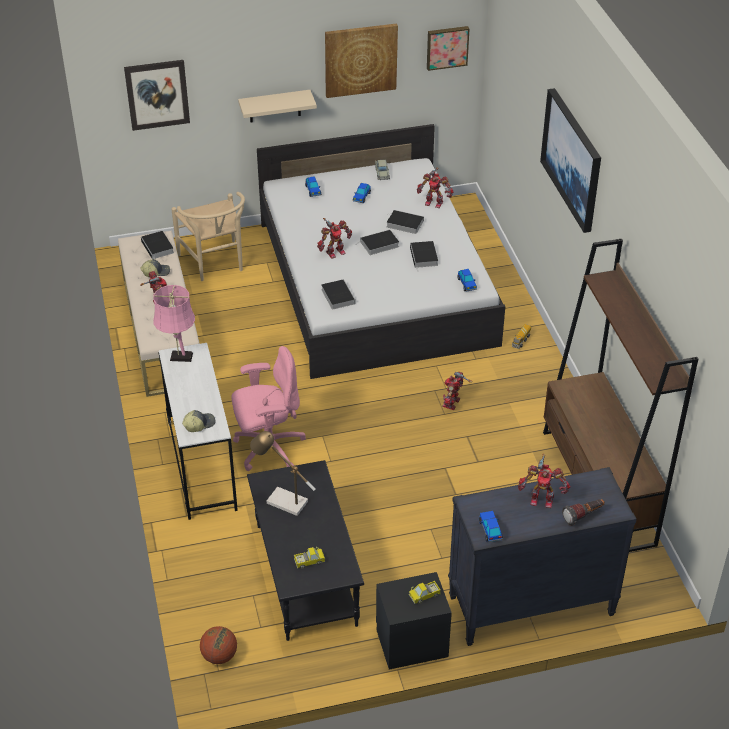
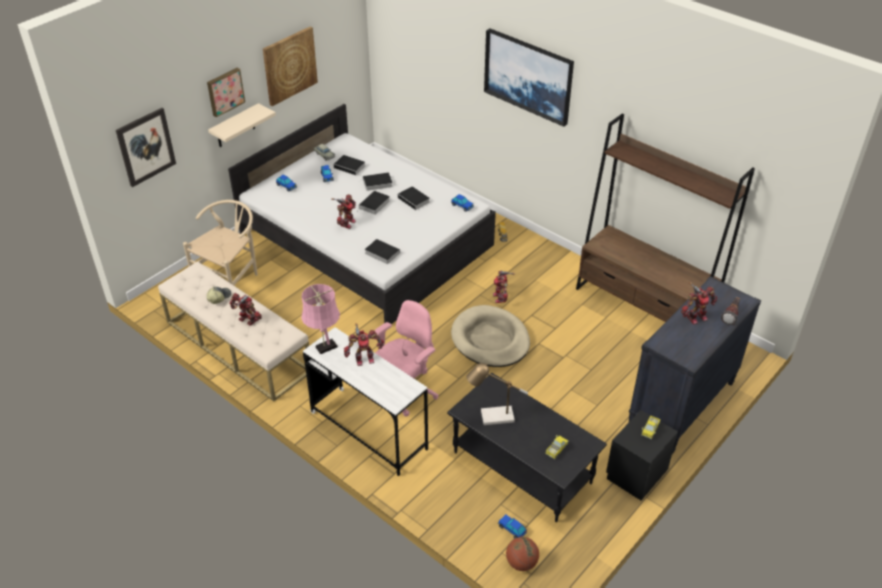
camera: 35 degrees left, 0 degrees up
book [141,231,174,259] -> book moved to [334,155,365,176]
beige chair [171,192,245,281] -> beige chair turned 90 degrees counterclockwise [183,200,258,285]
cap [182,410,216,432] -> none
toy robot [417,167,454,208] -> toy robot moved to [344,323,384,366]
picture [427,26,470,71] -> picture moved to [207,68,245,117]
toy car [479,511,503,542] -> toy car moved to [498,514,527,538]
none -> beige dog bed [451,305,530,367]

